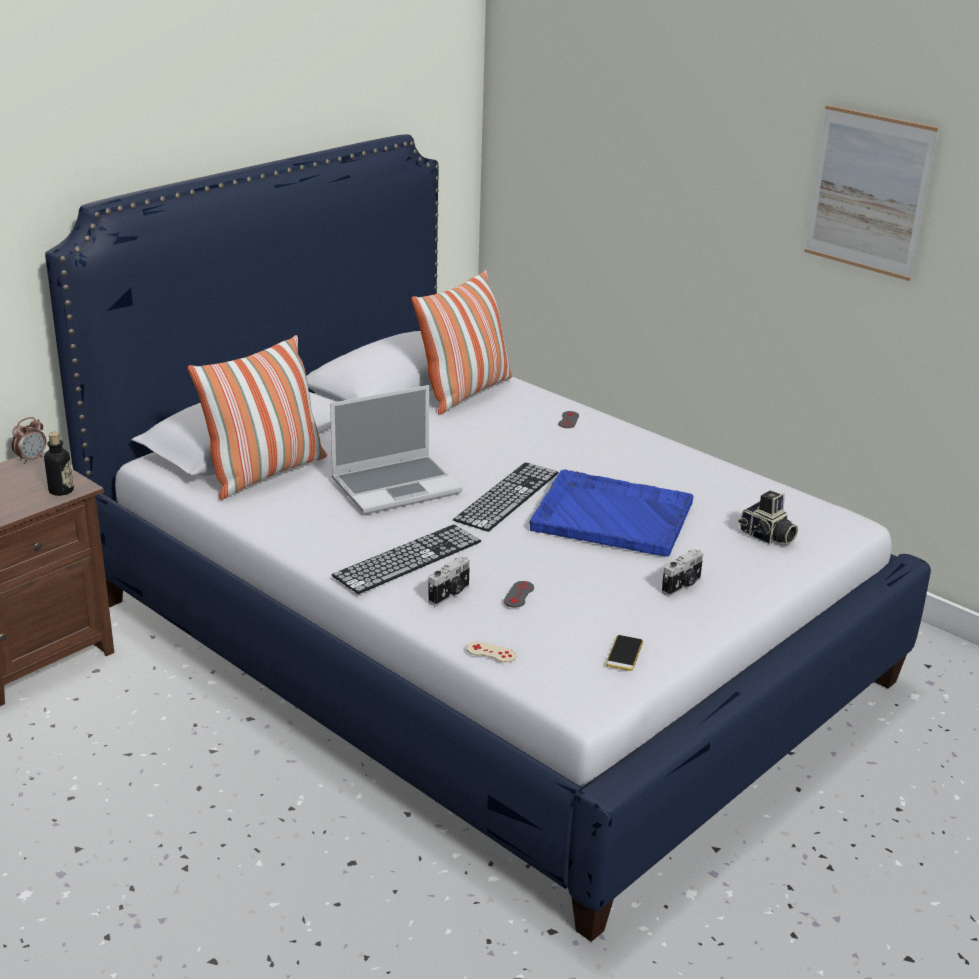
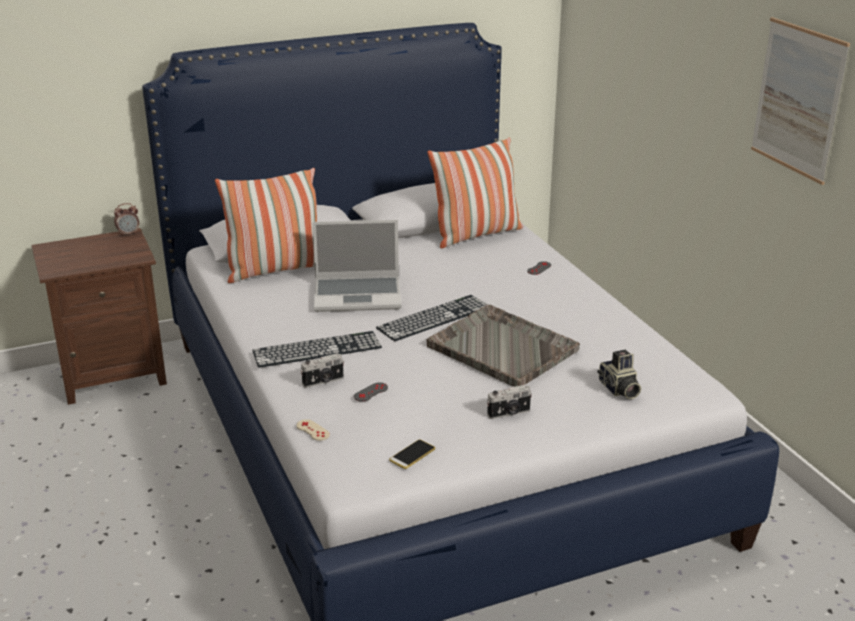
camera: 25 degrees right, 0 degrees up
bottle [44,432,74,496] -> none
blue tray [529,469,694,557] -> grey tray [427,305,580,387]

